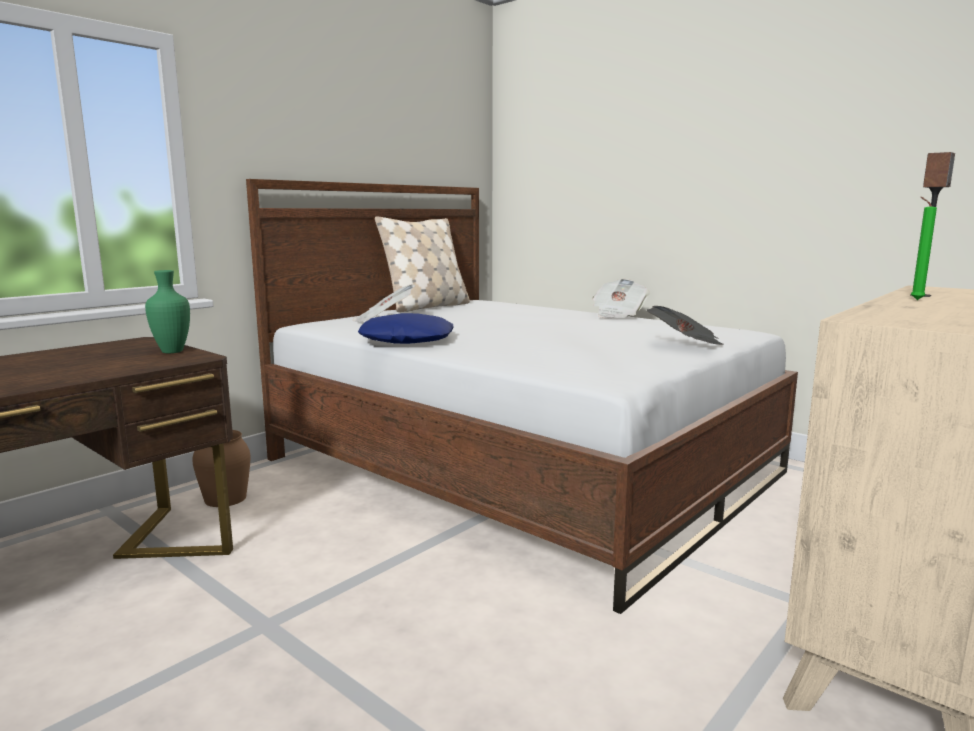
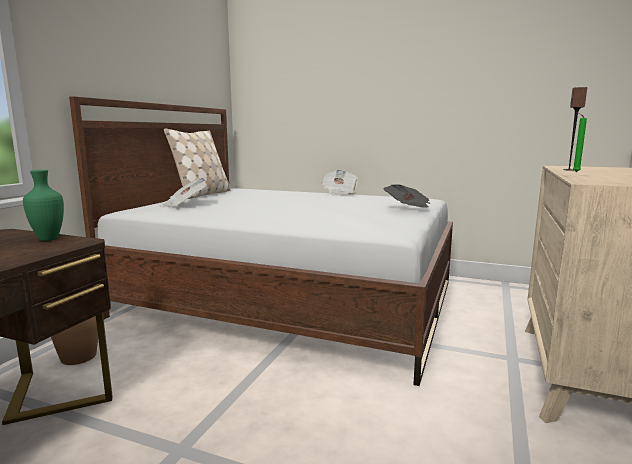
camera: 20 degrees left, 0 degrees up
blue pillow [358,313,454,344] -> none

